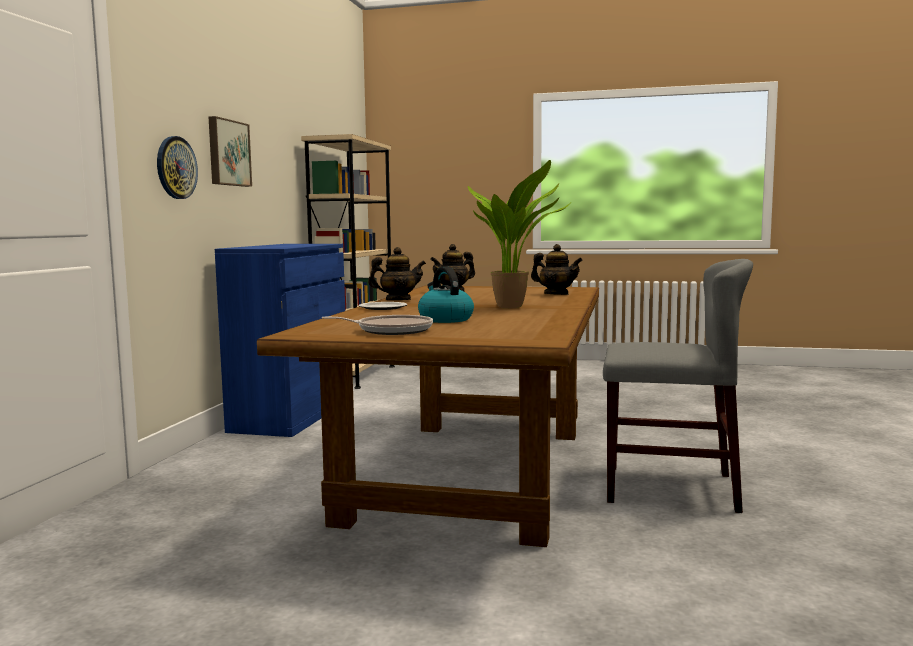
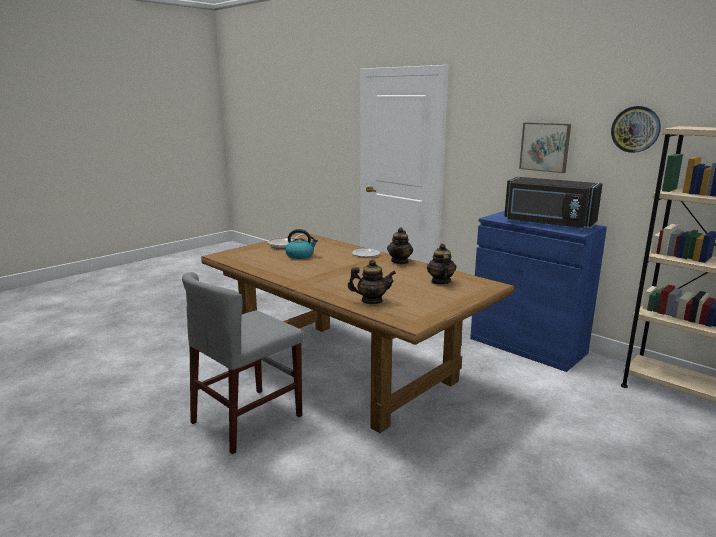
camera: 120 degrees right, 10 degrees up
wall clock [157,136,198,199] -> wall clock moved to [611,106,661,153]
potted plant [468,160,570,308] -> none
teapot [531,244,583,295] -> teapot turned 150 degrees counterclockwise [348,259,396,304]
none -> black microwave [504,177,602,230]

